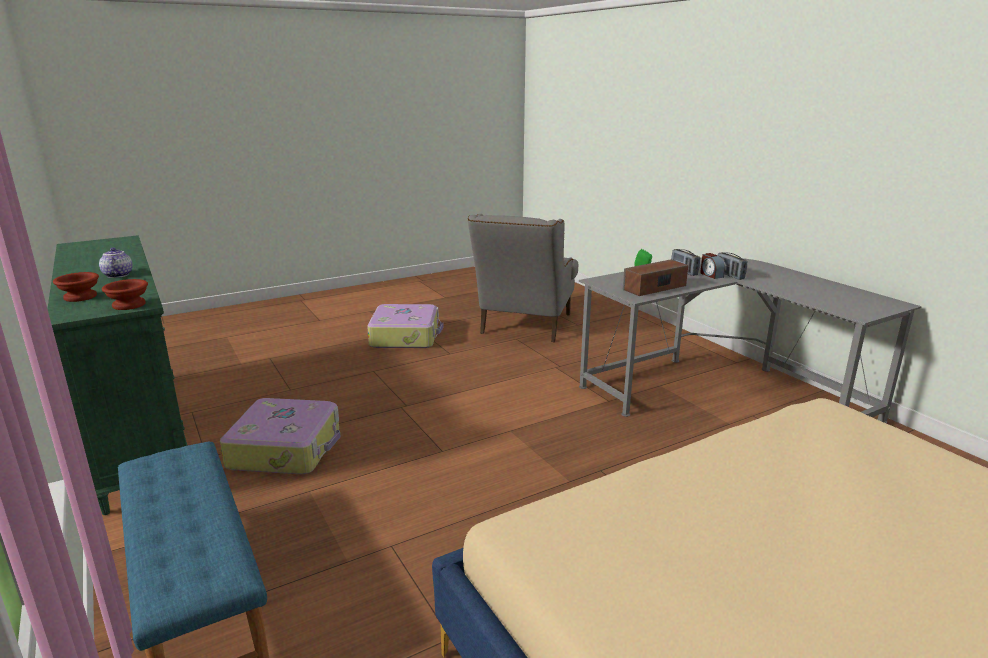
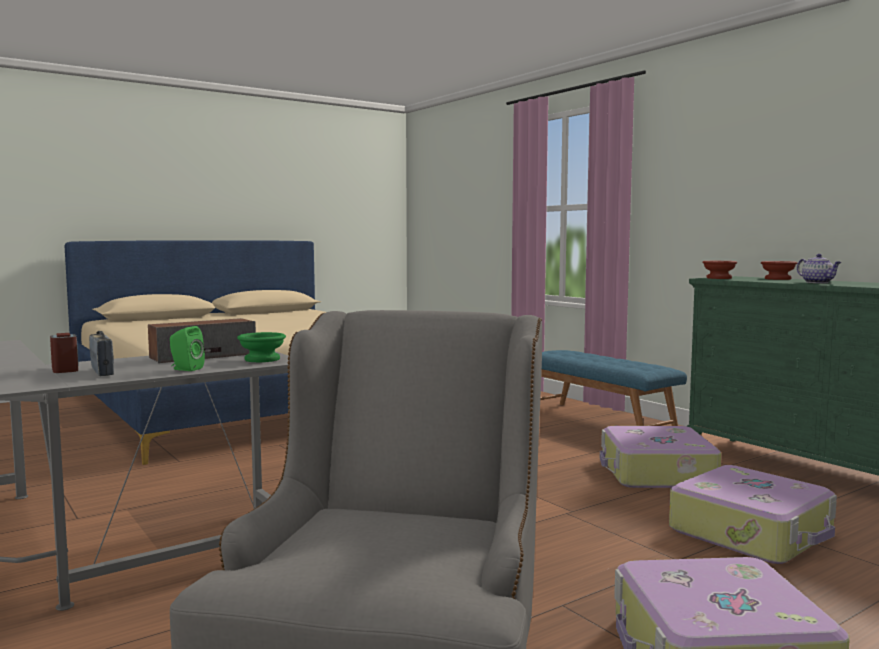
camera: 175 degrees right, 15 degrees down
radio [718,252,747,280] -> none
none -> green bowl [237,332,286,362]
none -> suitcase [669,465,837,564]

